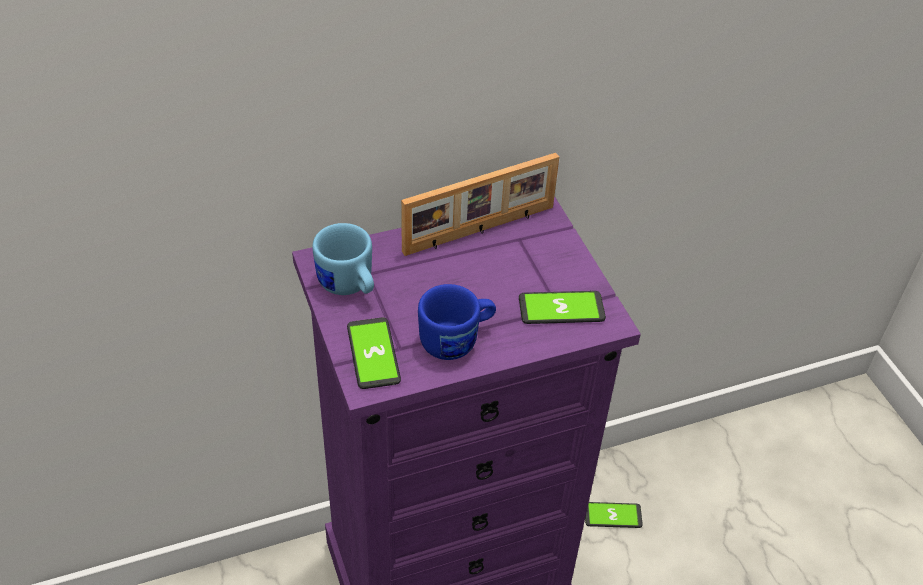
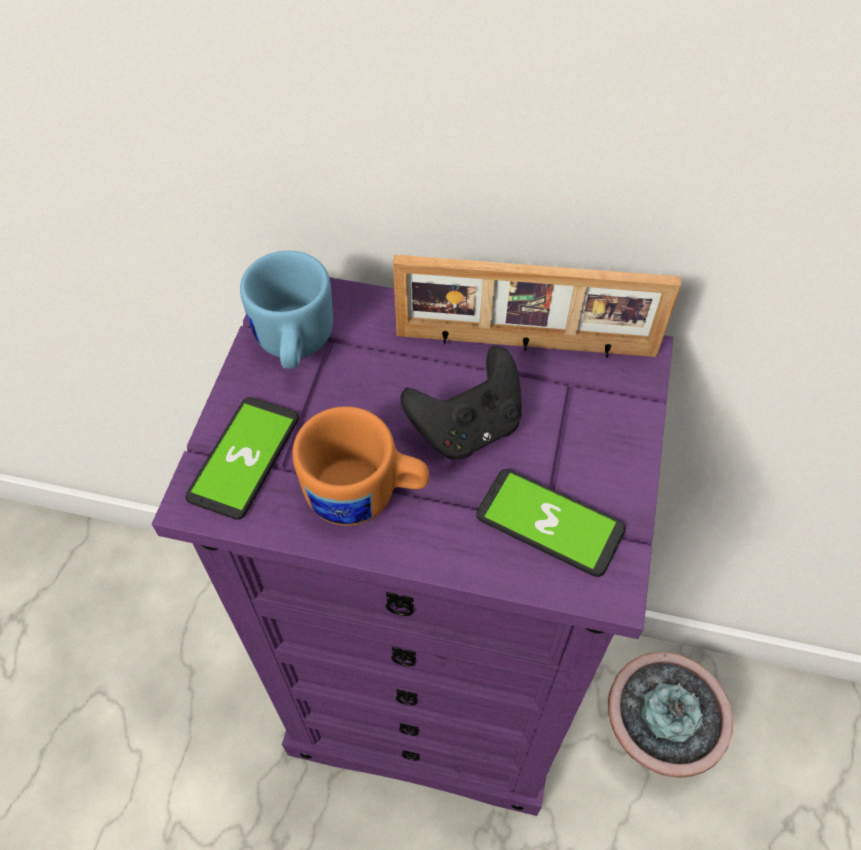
camera: 35 degrees right, 10 degrees up
blue mug [418,284,496,360] -> orange mug [292,406,429,526]
phone [585,502,643,528] -> potted plant [608,652,733,778]
none -> black game controller [400,346,522,460]

